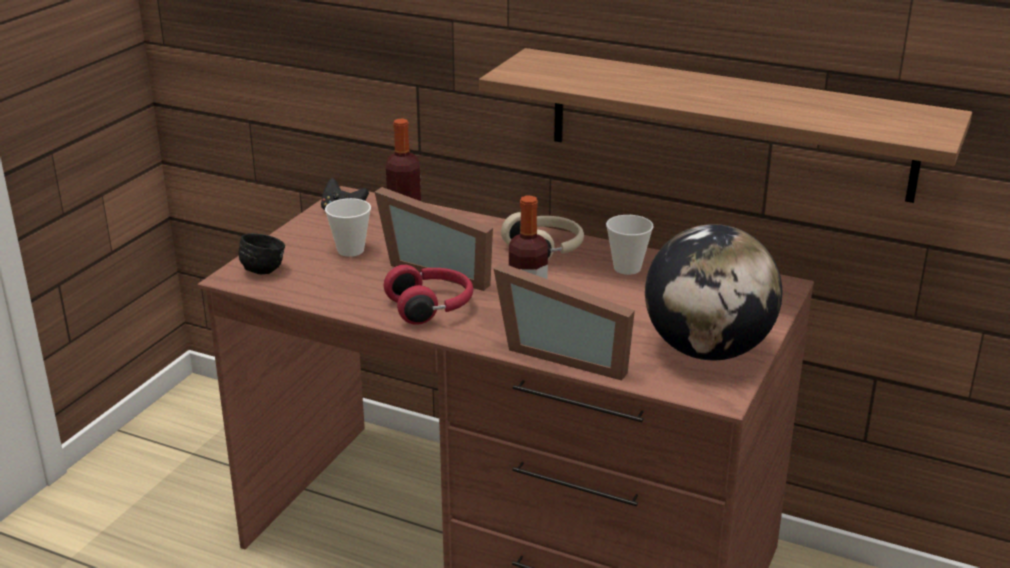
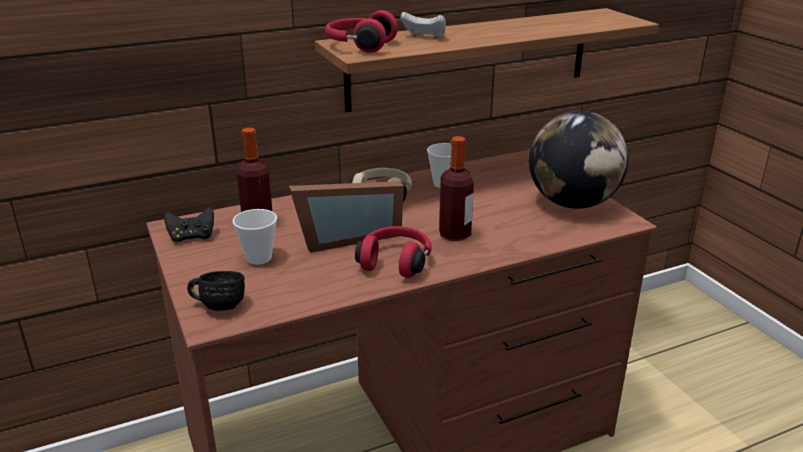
camera: 50 degrees left, 0 degrees up
picture frame [494,263,635,381] -> none
none -> red headphones [325,10,398,53]
none -> white game controller [400,12,446,38]

